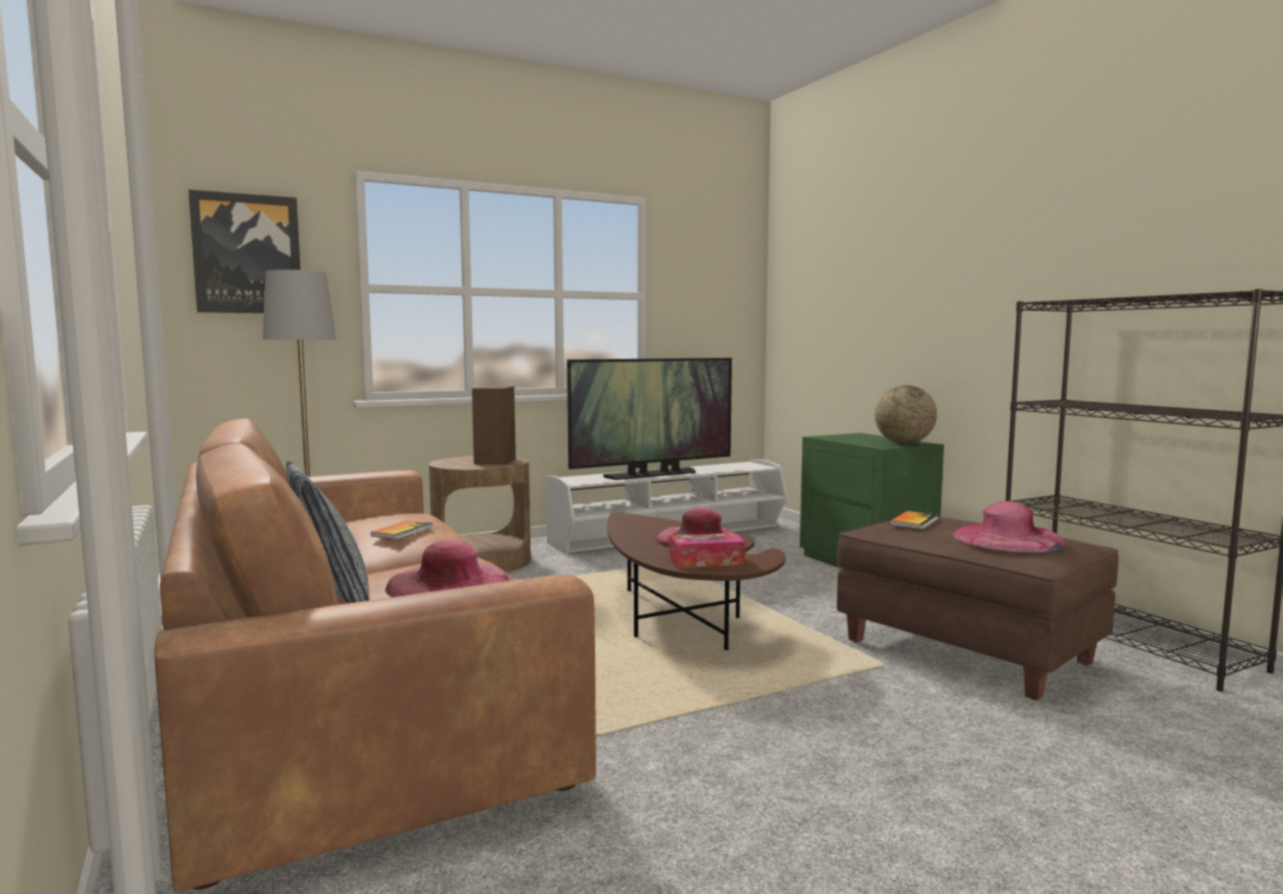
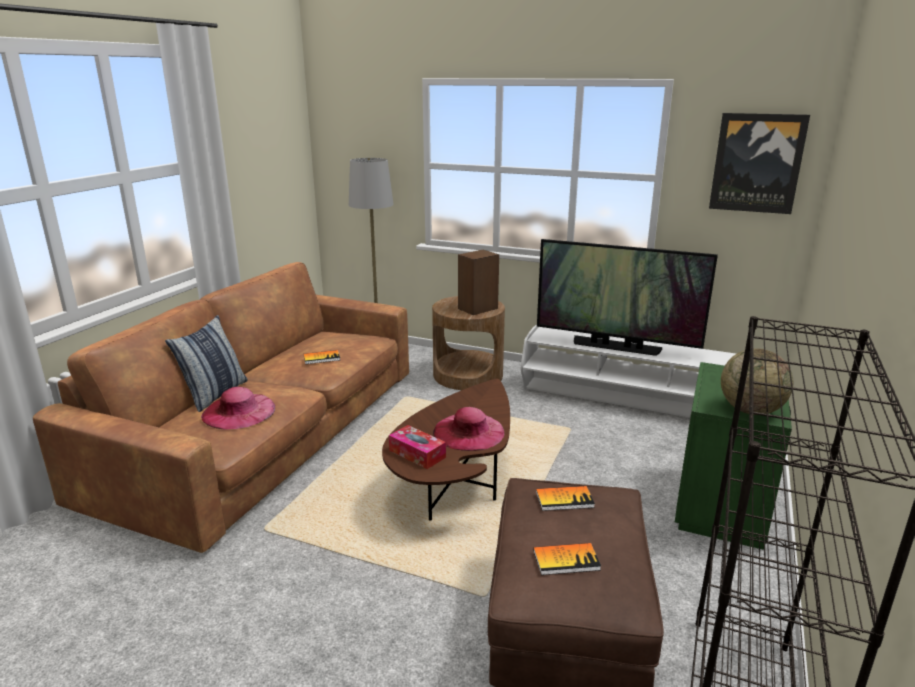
camera: 50 degrees right, 15 degrees up
picture [189,190,301,313] -> picture moved to [709,113,810,214]
pink hat [953,501,1067,552] -> book [533,543,601,575]

